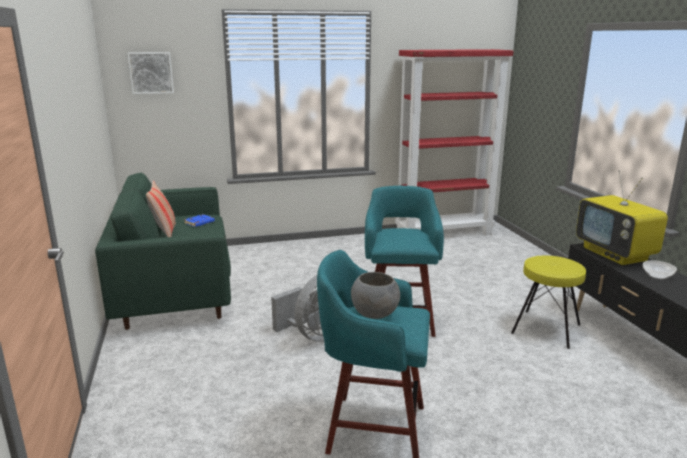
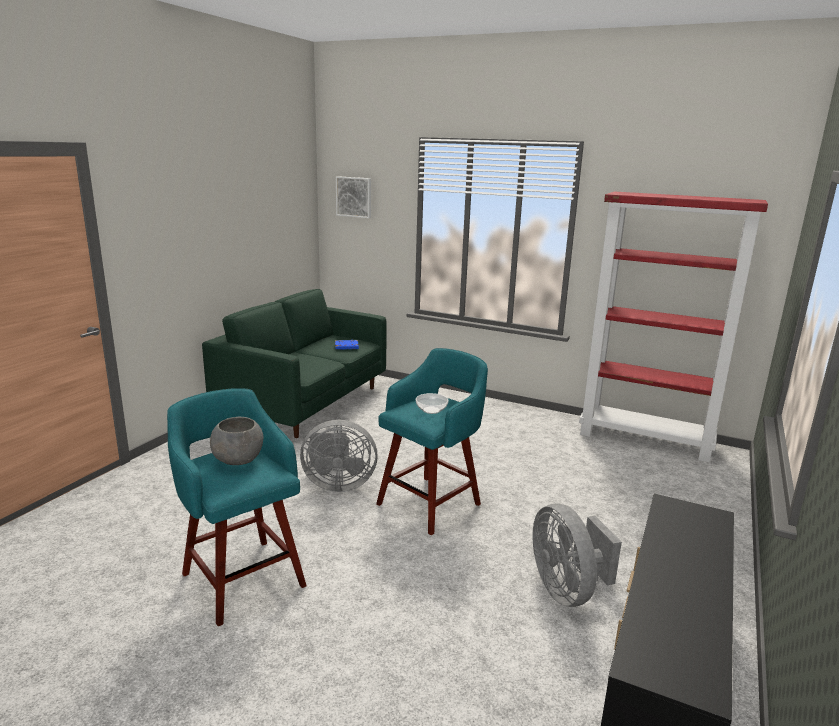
camera: 40 degrees right, 0 degrees up
pillow [146,181,176,237] -> none
yellow stool [511,256,586,349] -> grey fan [532,504,622,607]
television [576,170,668,265] -> none
bowl [643,260,677,279] -> bowl moved to [416,393,448,414]

